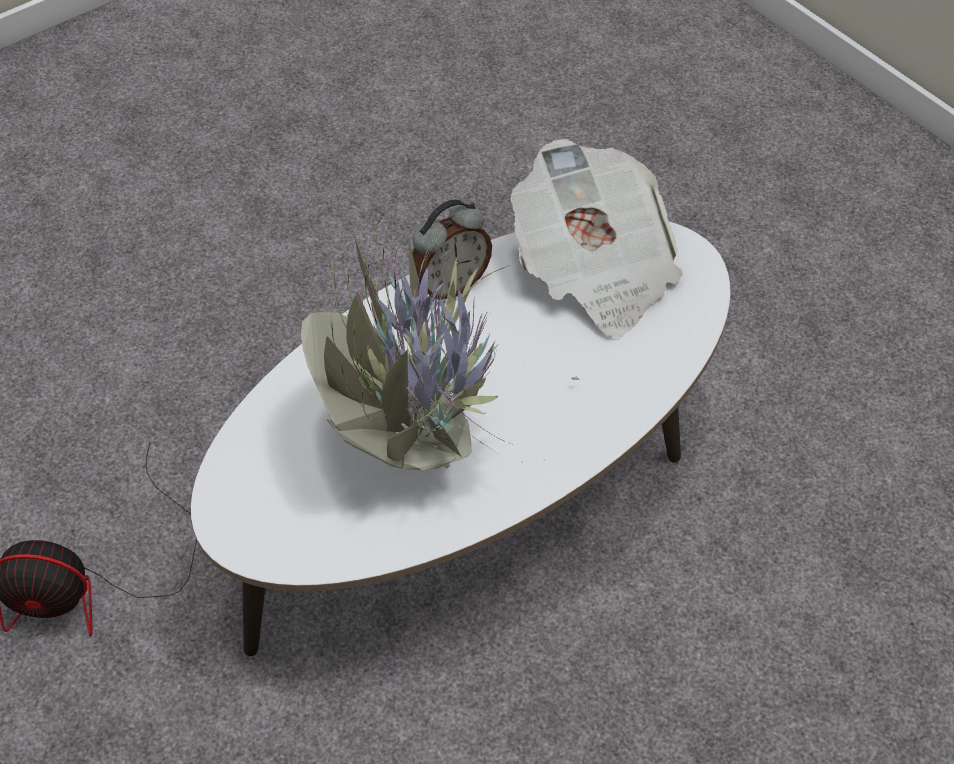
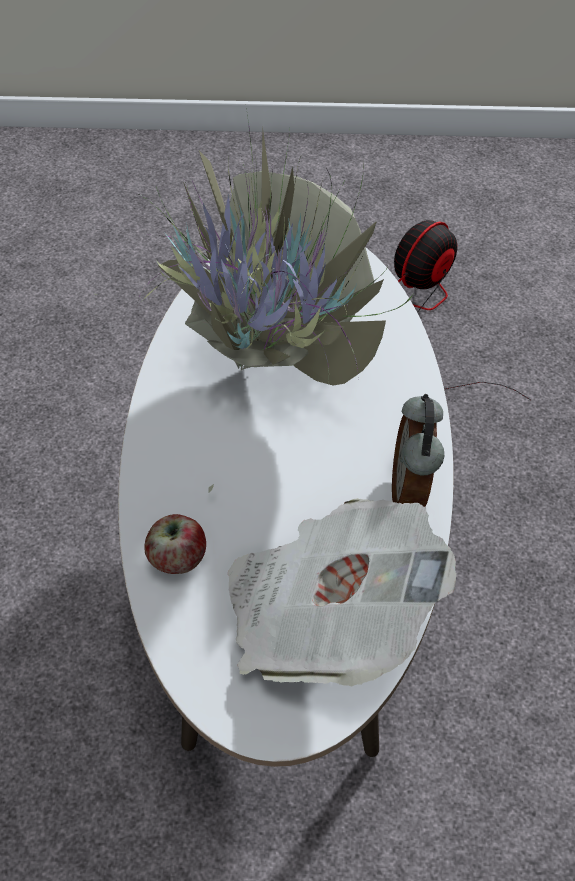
camera: 130 degrees right, 0 degrees up
none -> apple [144,514,206,574]

